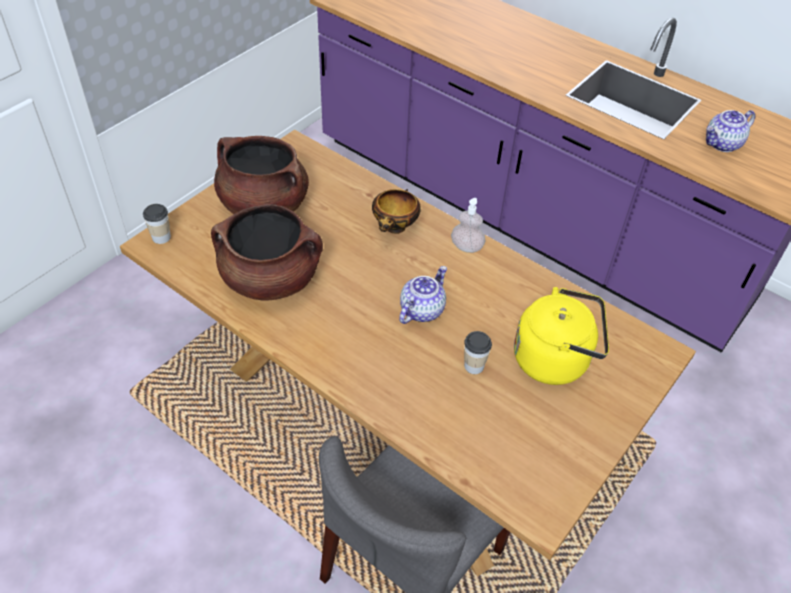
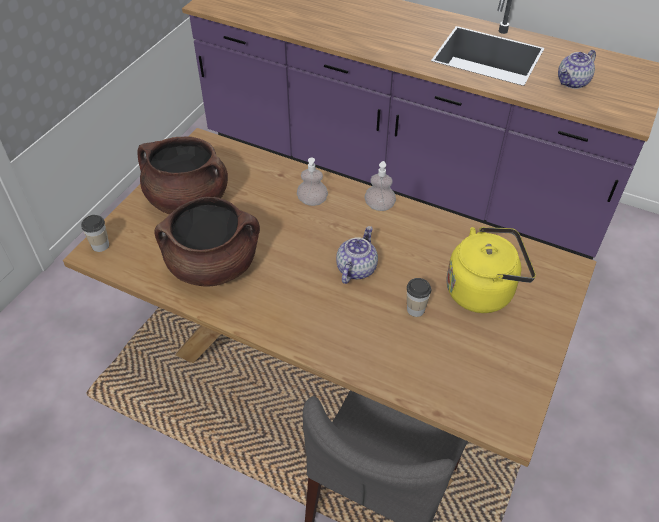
camera: 10 degrees left, 0 degrees up
bowl [372,189,421,234] -> soap dispenser [297,158,328,206]

